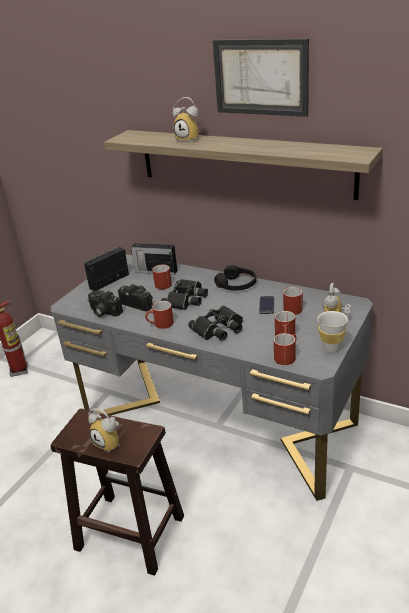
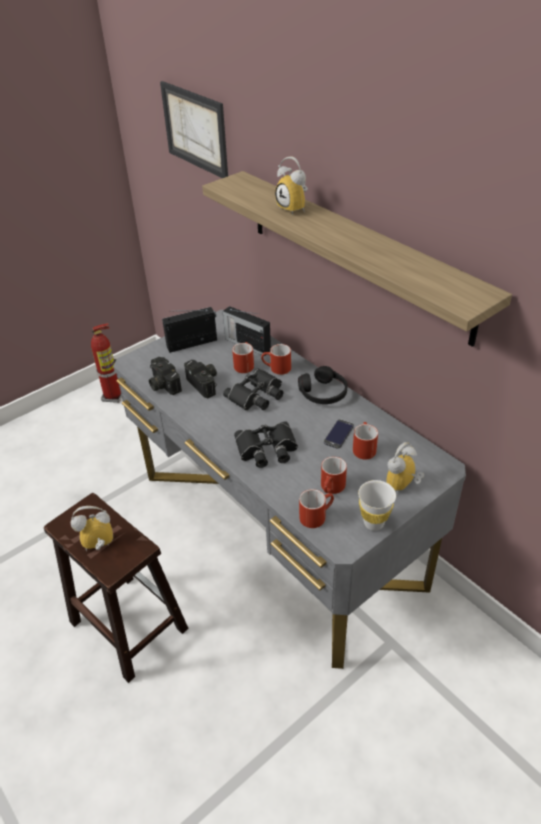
camera: 20 degrees right, 10 degrees up
alarm clock [88,408,120,453] -> alarm clock turned 105 degrees clockwise [71,506,113,552]
red mug [145,301,174,329] -> red mug moved to [261,344,291,375]
picture [213,39,309,117] -> picture moved to [160,81,228,178]

